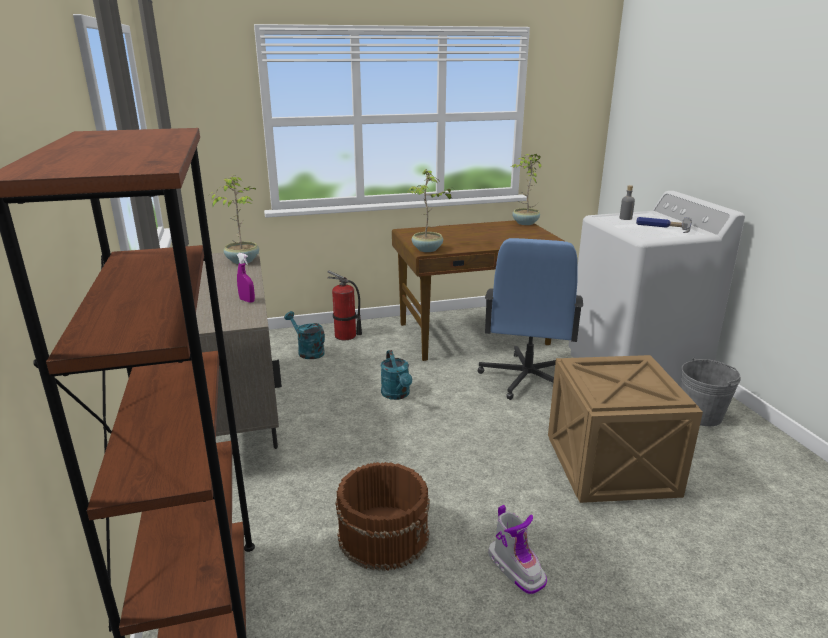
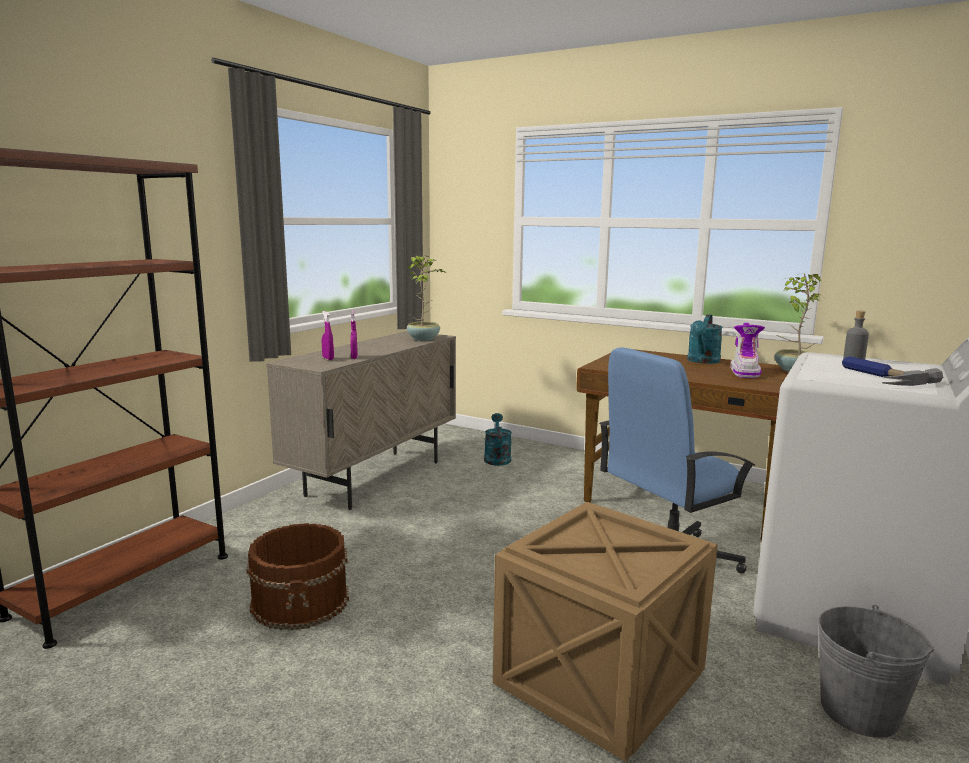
camera: 45 degrees right, 10 degrees down
fire extinguisher [328,270,362,340] -> none
turquoise watering can [381,350,412,400] -> turquoise watering can moved to [687,314,723,364]
potted plant [408,169,456,252] -> none
boot [488,505,547,594] -> boot moved to [730,323,765,378]
none -> purple spray bottle [322,311,334,360]

